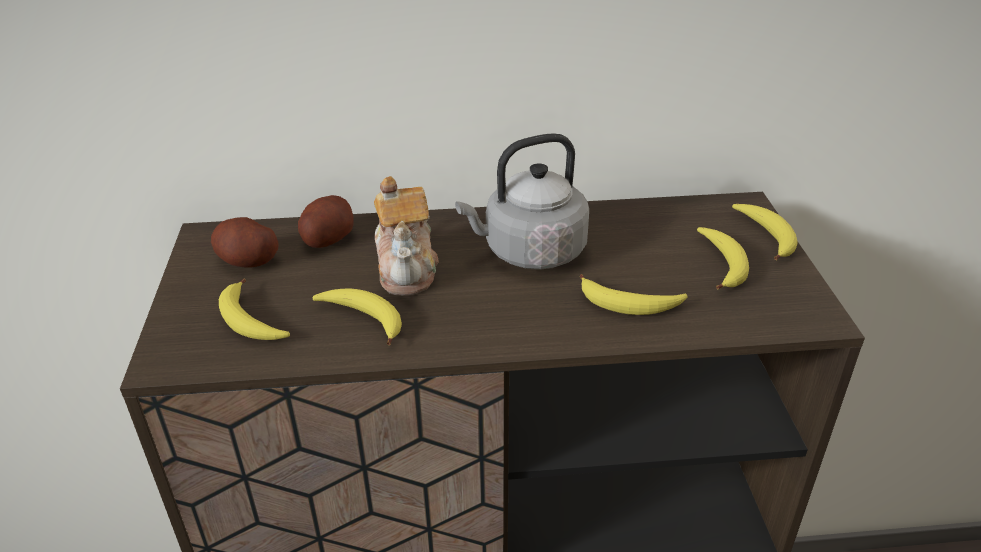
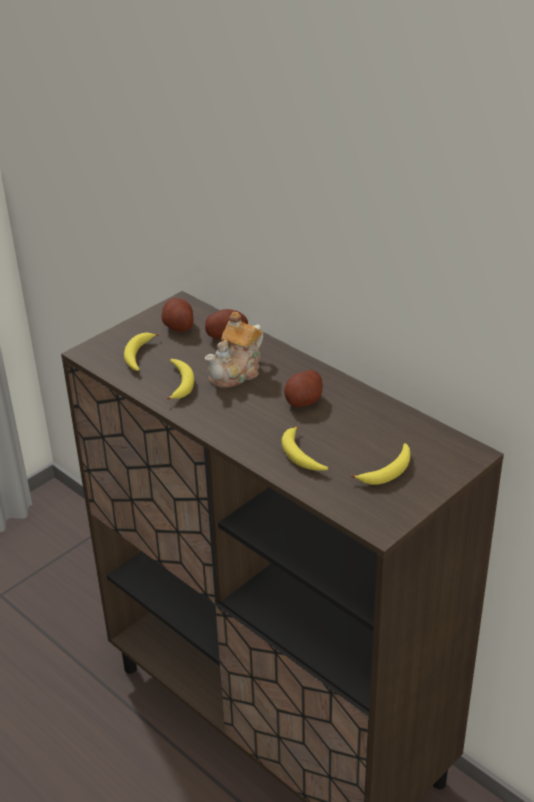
camera: 50 degrees right, 0 degrees up
grey kettle [455,133,589,270] -> potato [284,370,323,407]
banana [732,204,798,260] -> none

